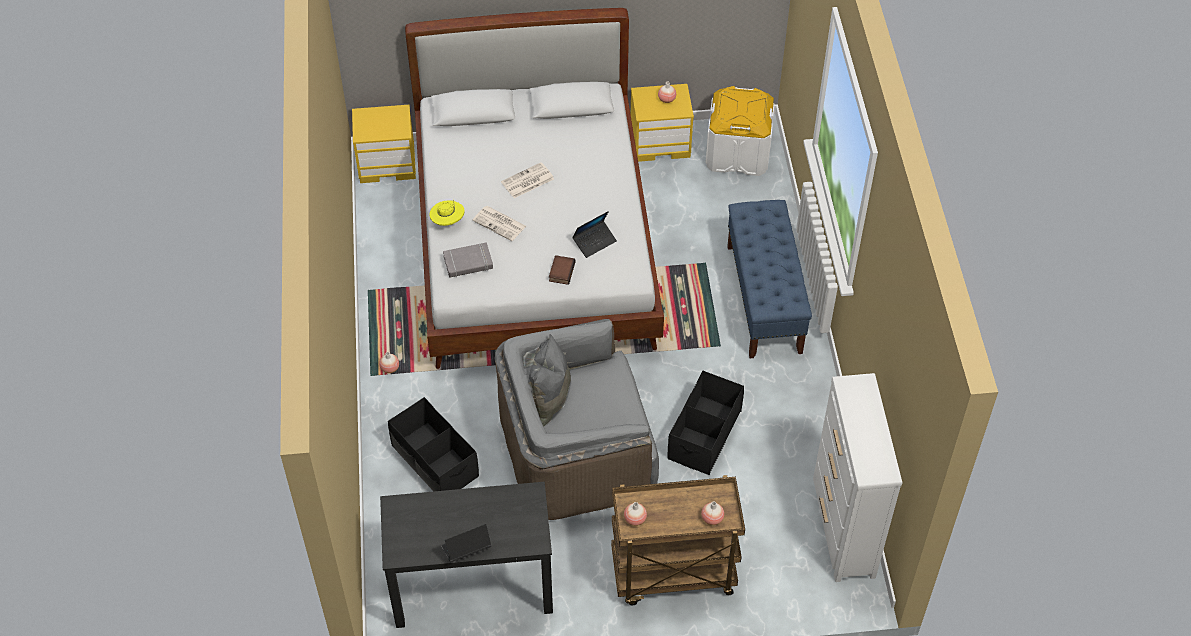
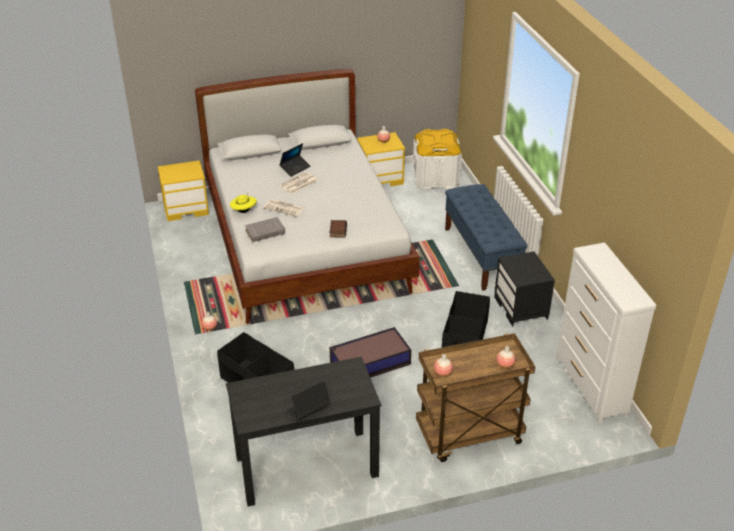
camera: 10 degrees left, 15 degrees down
grey armchair [494,319,659,520] -> storage box [330,327,411,378]
laptop [573,211,617,258] -> laptop moved to [279,143,311,177]
none -> black nightstand [494,252,555,326]

